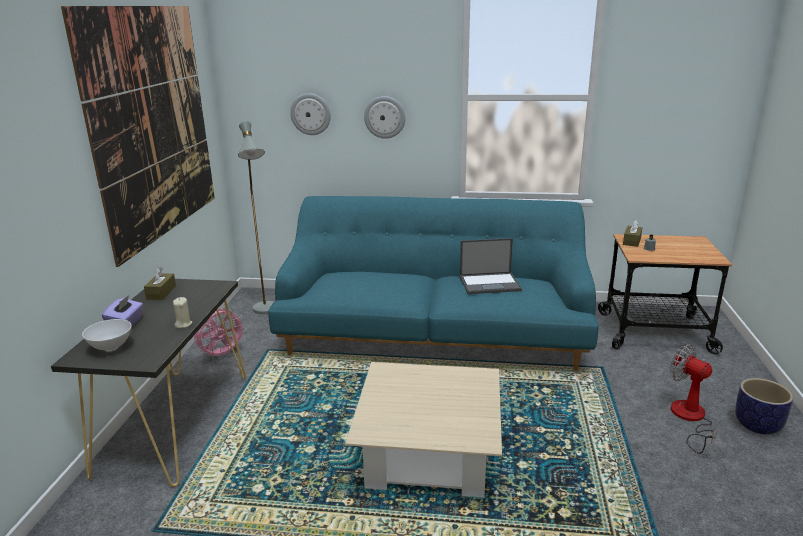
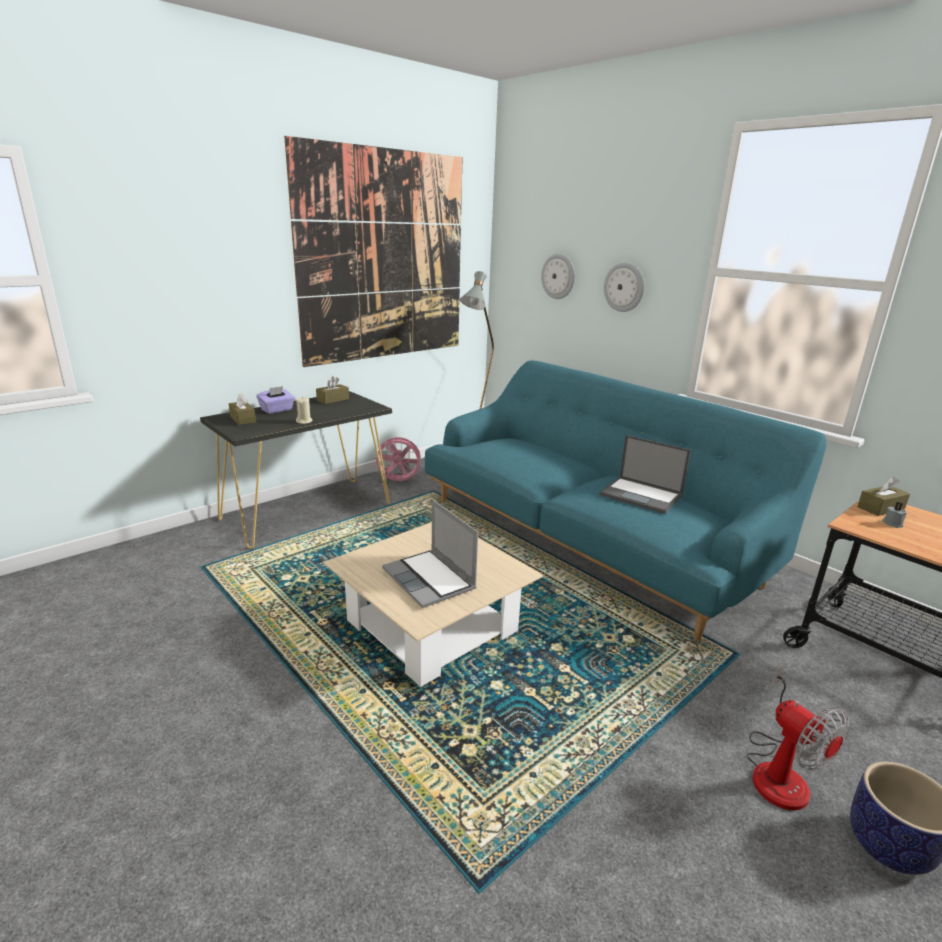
camera: 40 degrees right, 0 degrees up
white bowl [82,319,132,351] -> brown tissue box [229,393,256,425]
fan [670,344,718,454] -> fan turned 150 degrees clockwise [747,666,850,810]
none -> laptop [382,500,478,608]

